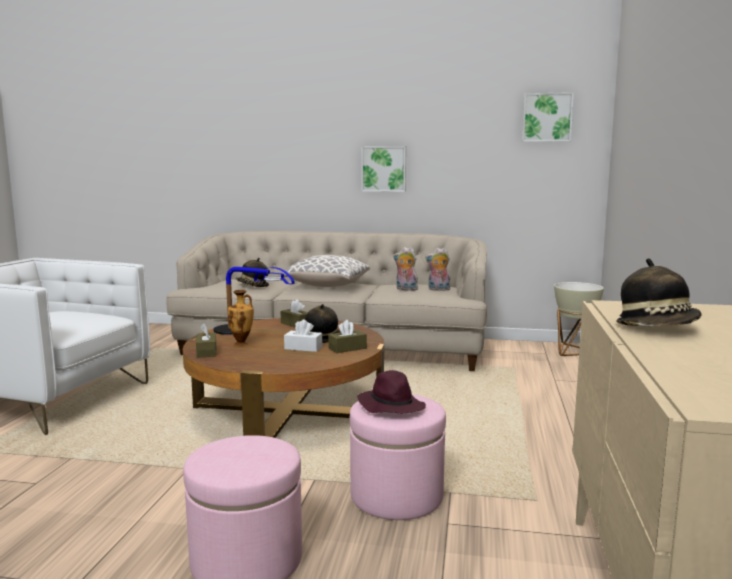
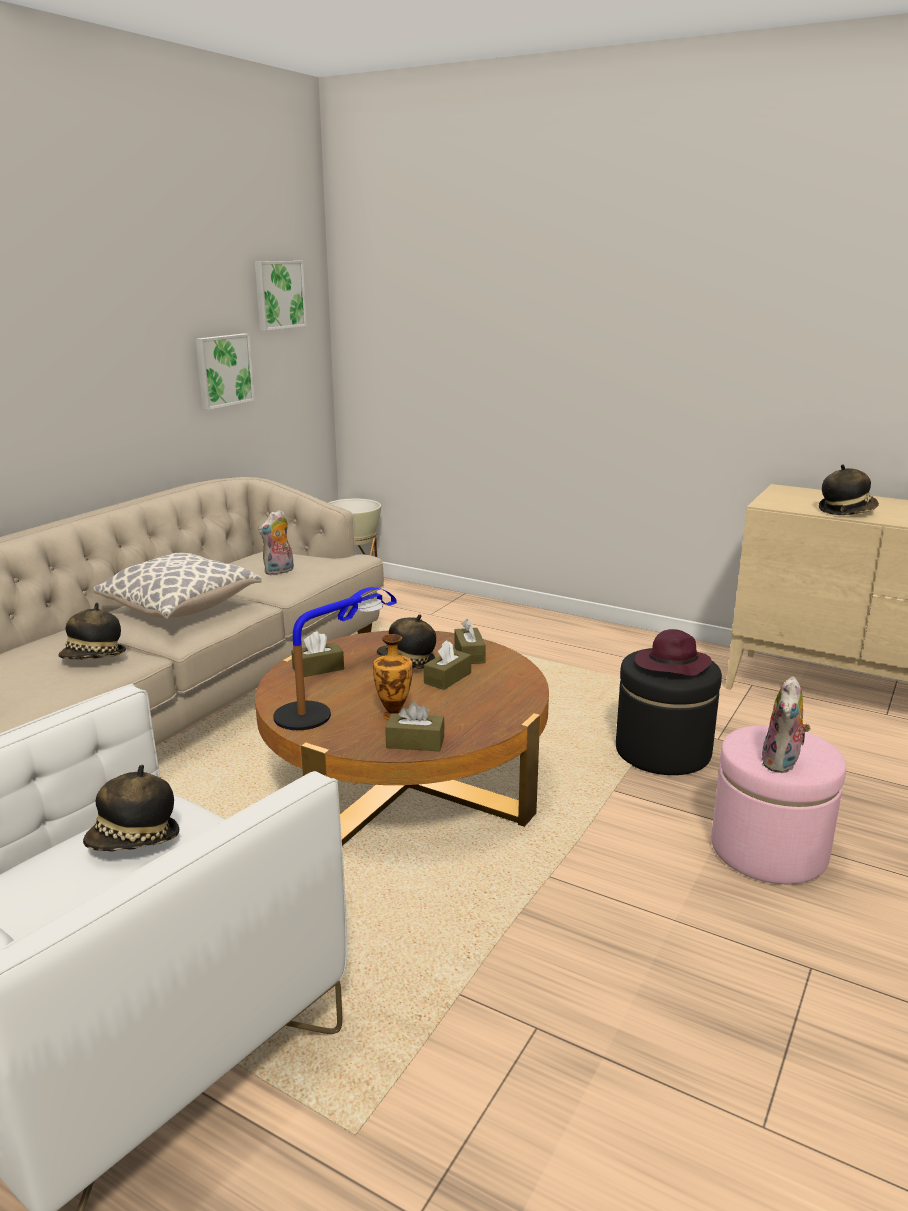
camera: 70 degrees left, 10 degrees up
white tissue box [284,319,322,352] -> brown tissue box [424,640,471,690]
pink ottoman [350,394,446,520] -> black ottoman [616,648,722,775]
picture [361,146,406,192] -> picture moved to [196,333,255,410]
plush toy [425,248,450,291] -> plush toy moved to [761,676,811,773]
none -> hat [83,765,179,852]

